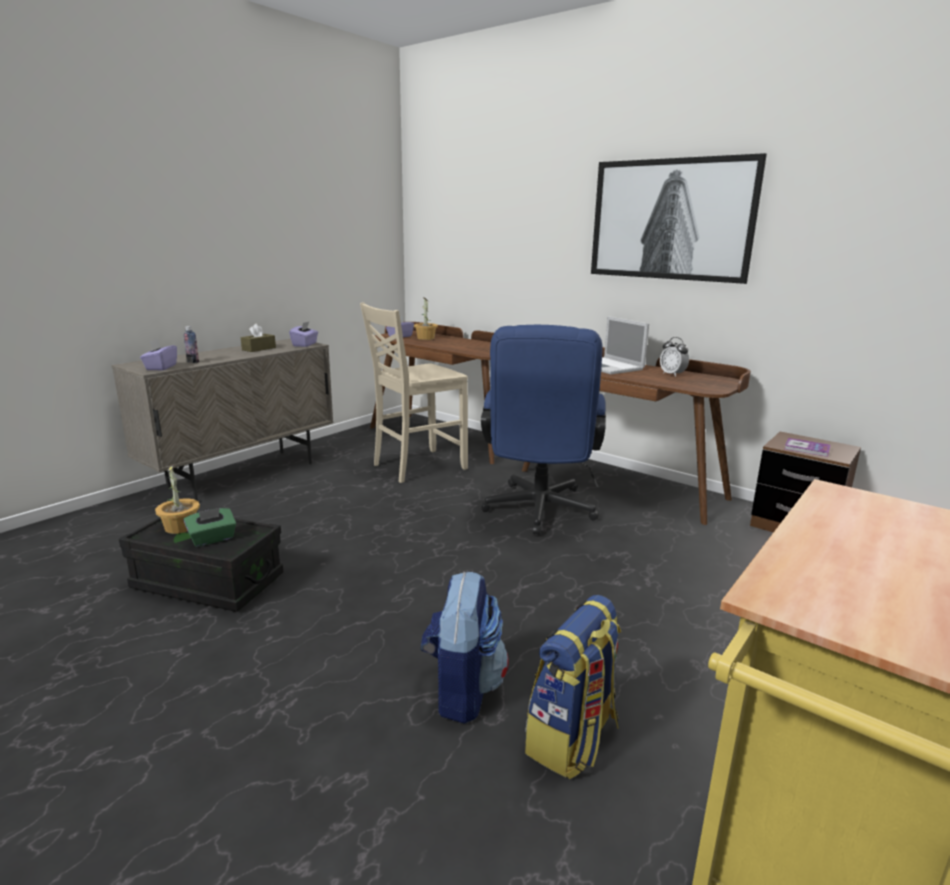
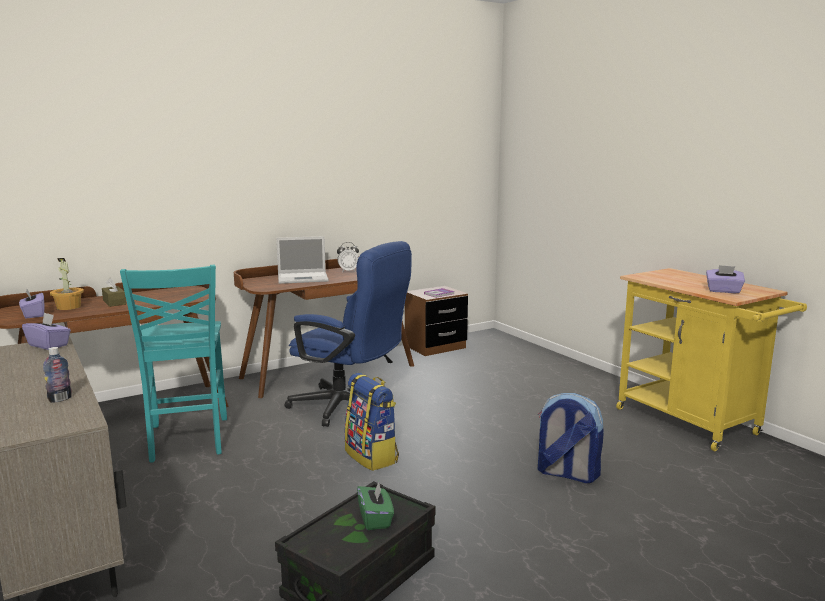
camera: 70 degrees left, 5 degrees down
purple tissue box [140,339,177,370] -> purple tissue box moved to [706,265,745,293]
potted plant [155,464,200,534] -> none
brown tissue box [241,324,276,352] -> brown tissue box moved to [102,278,126,307]
beige chair [360,302,468,483] -> turquoise chair [120,265,227,462]
backpack [525,595,621,779] -> backpack moved to [344,373,399,471]
picture [591,153,767,284] -> none

